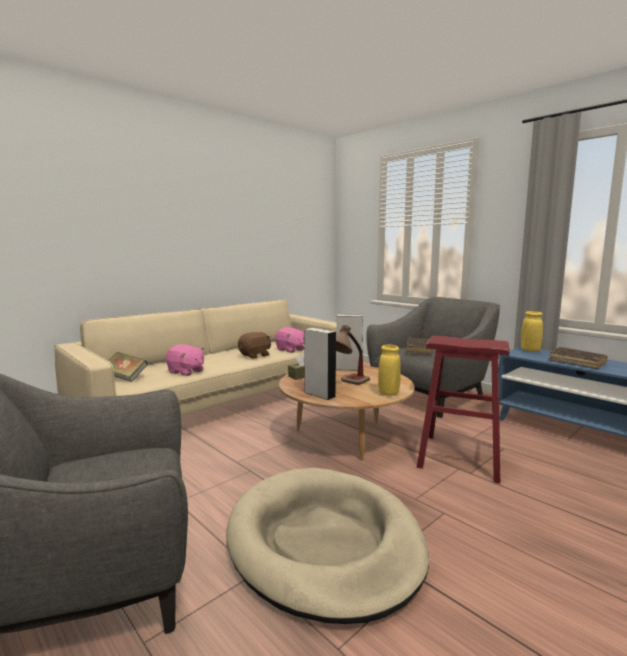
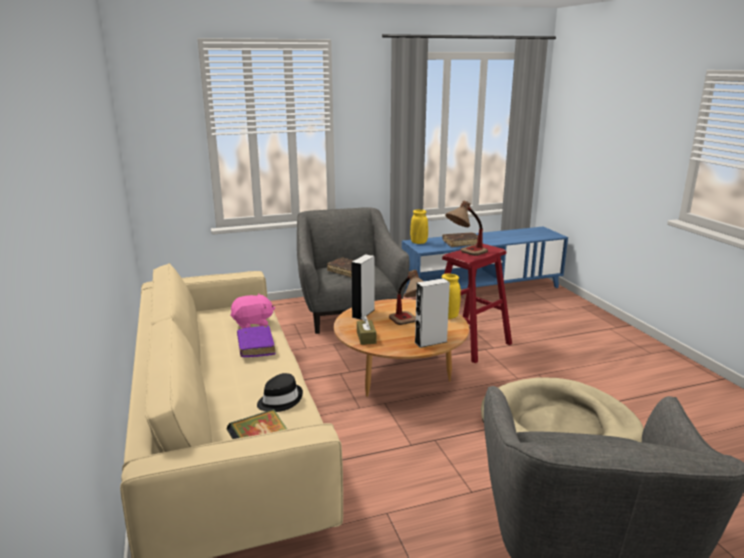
camera: 65 degrees left, 10 degrees up
pink plush toy [165,344,204,376] -> black hat [257,373,303,412]
brown plush toy [238,332,271,359] -> purple book [237,325,275,357]
none -> table lamp [445,201,488,256]

